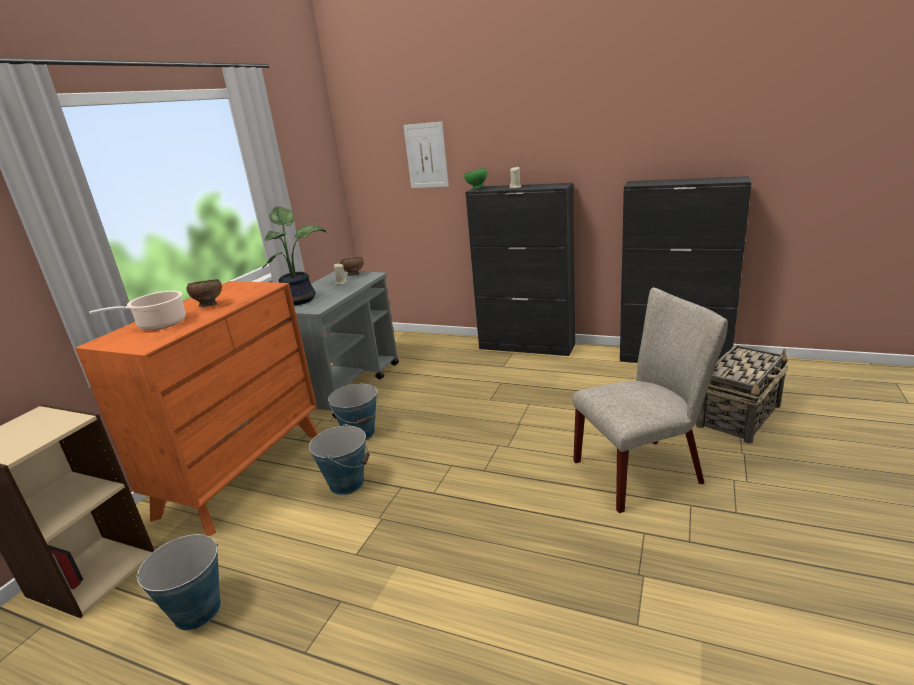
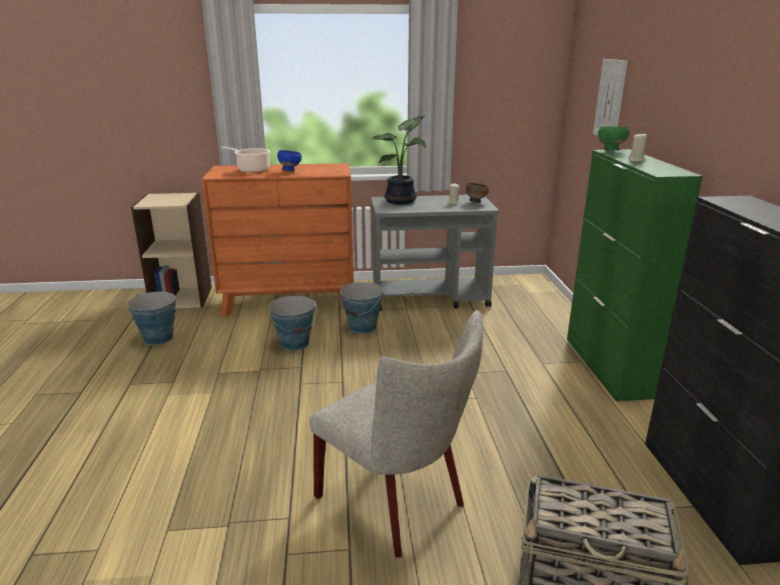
camera: 60 degrees right, 0 degrees up
brown bowl [186,279,222,307] -> blue bowl [277,150,302,171]
black cabinet [465,183,575,356] -> green cabinet [567,149,703,401]

